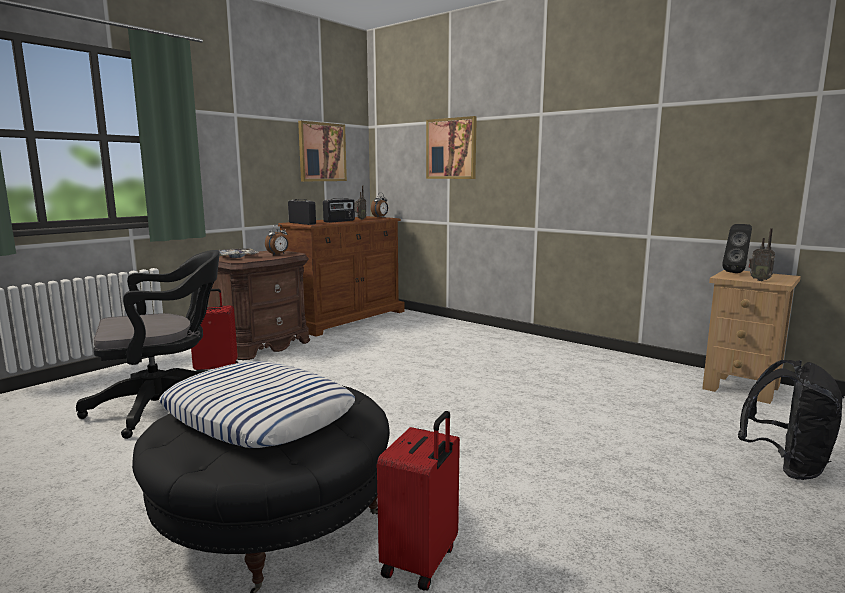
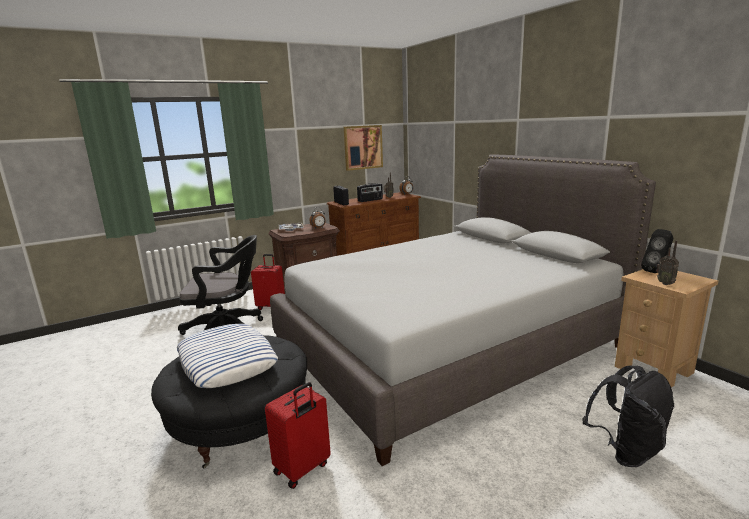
camera: 20 degrees right, 5 degrees up
picture [426,116,477,179] -> none
none -> grey bed [270,154,656,466]

